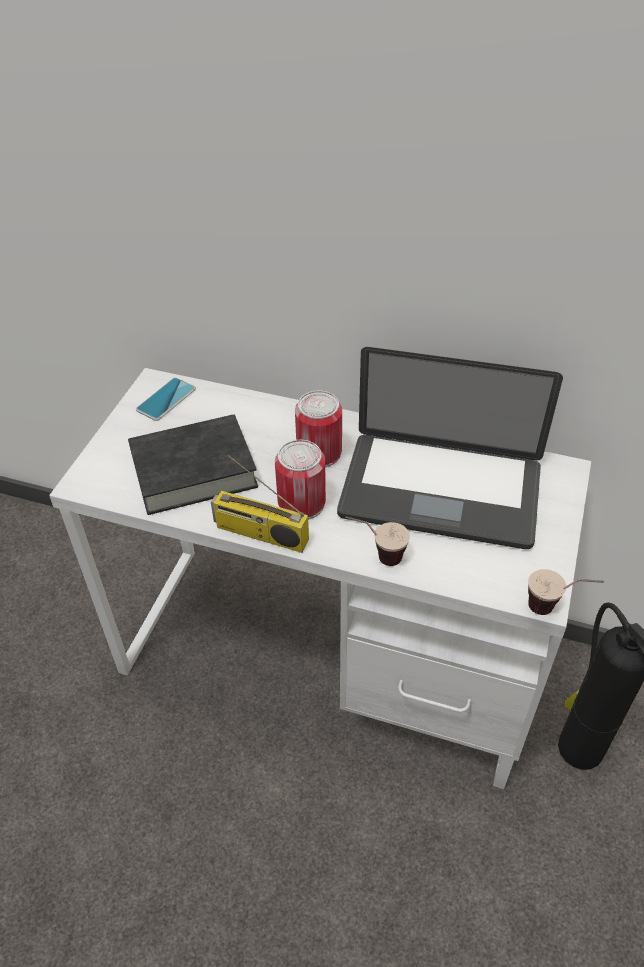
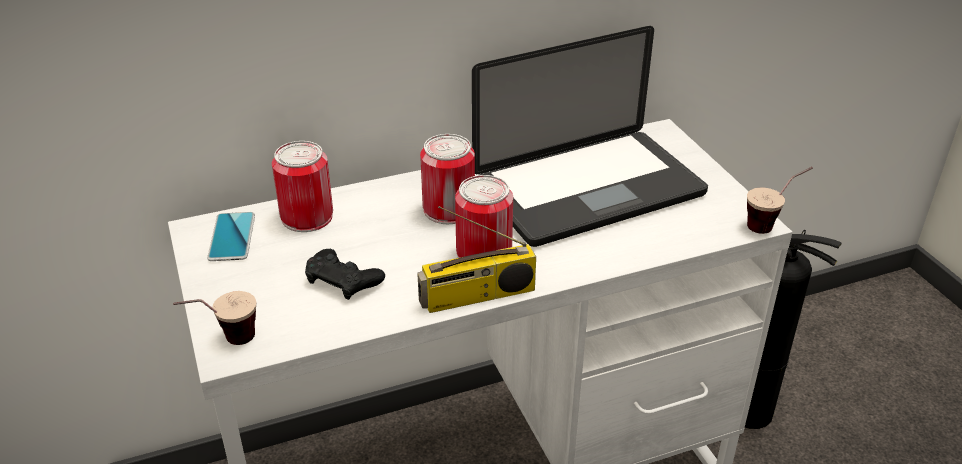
camera: 40 degrees left, 10 degrees down
black book [128,414,258,515] -> black game controller [305,249,385,300]
cup [345,516,410,566] -> cup moved to [173,291,256,345]
none -> can [272,141,333,232]

